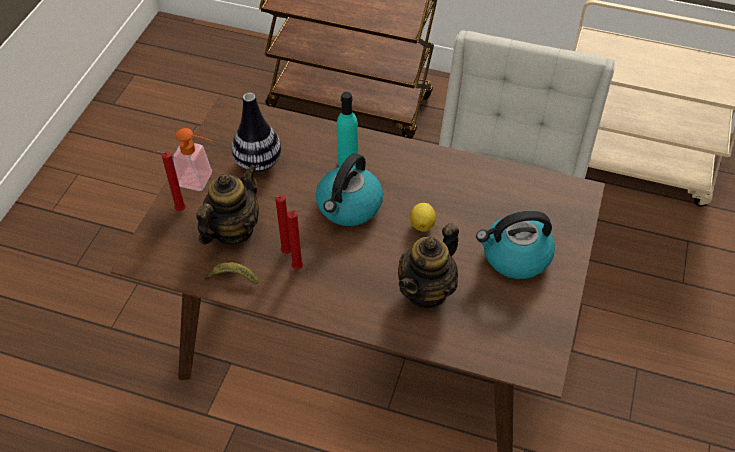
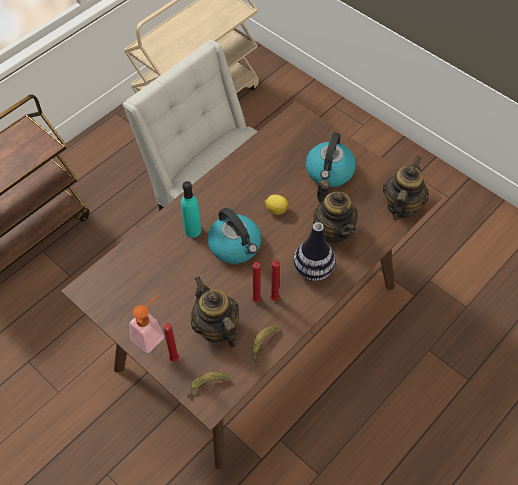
camera: 65 degrees left, 5 degrees up
vase [232,93,281,172] -> vase moved to [293,222,335,281]
none -> banana [188,372,230,398]
none -> teapot [383,156,429,220]

